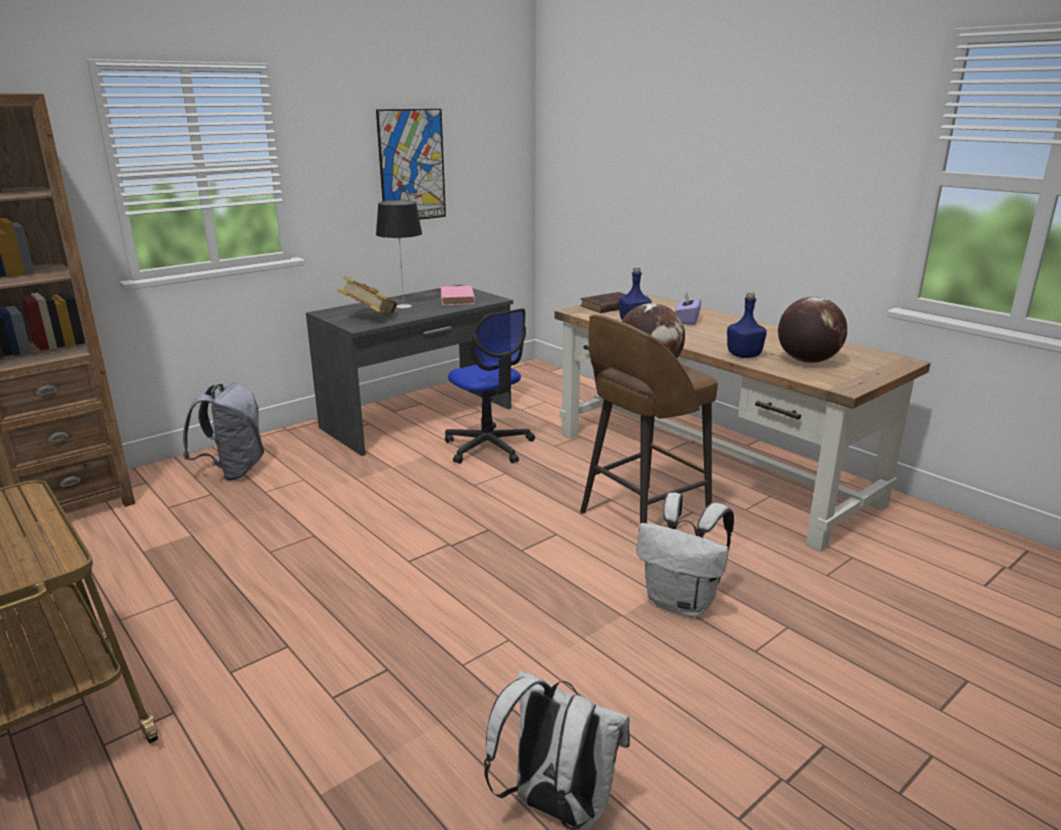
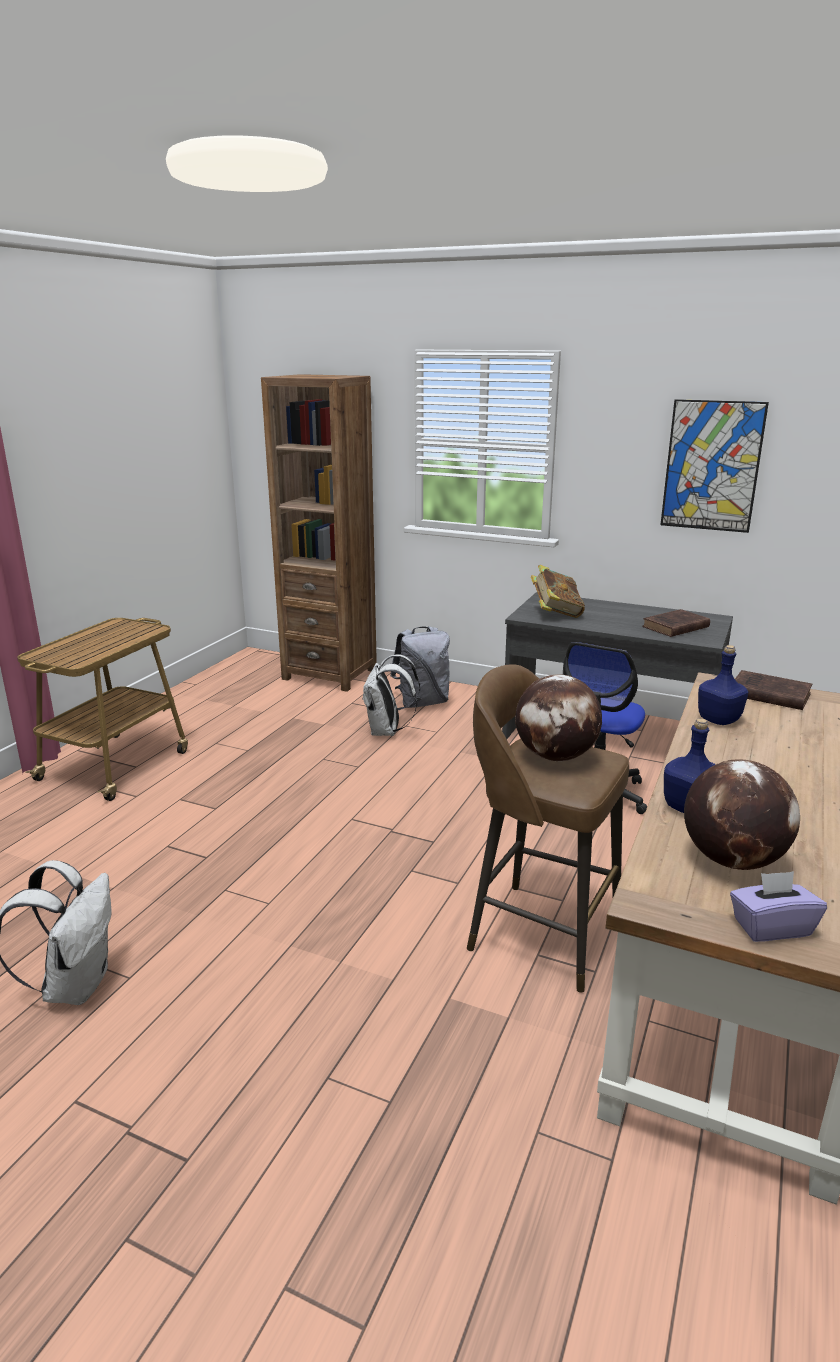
camera: 65 degrees right, 0 degrees up
table lamp [376,200,422,308] -> none
pink book [441,286,475,305] -> brown book [642,609,710,637]
white backpack [636,493,734,617] -> white backpack moved to [362,654,420,736]
purple tissue box [676,293,701,325] -> purple tissue box moved to [730,871,827,942]

